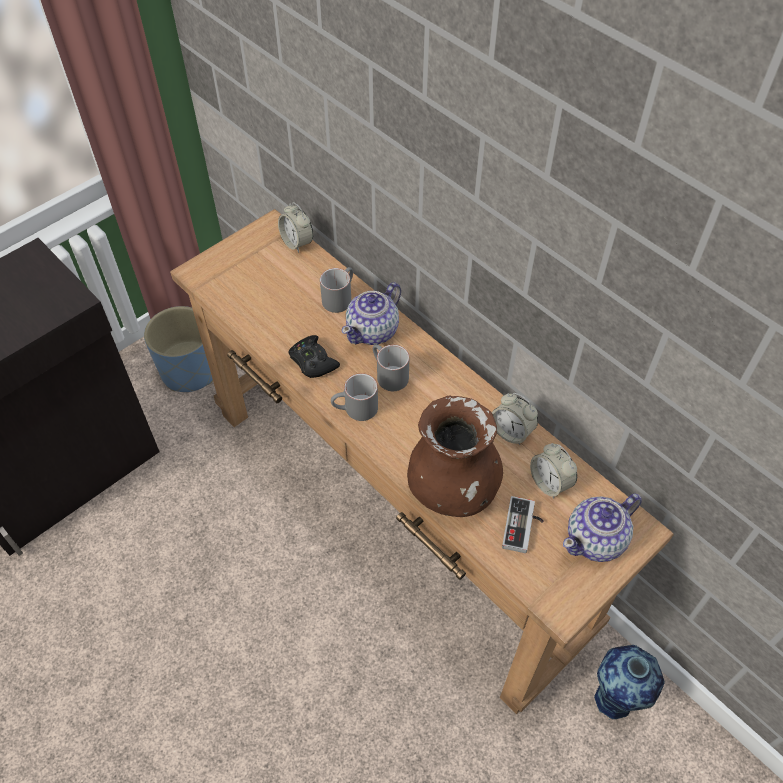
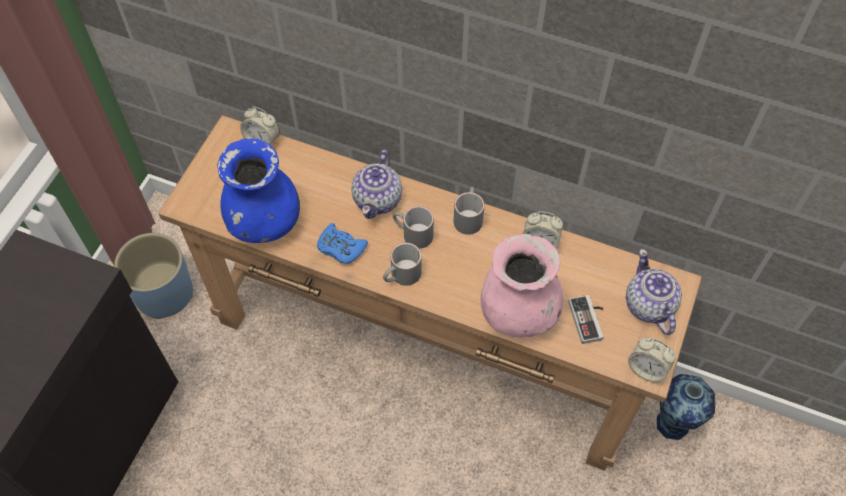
camera: 25 degrees left, 5 degrees up
black game controller [288,335,340,378] -> blue game controller [317,223,368,264]
grey mug [320,267,353,313] -> grey mug moved to [454,187,484,235]
brown vase [407,396,503,517] -> pink vase [481,234,563,337]
alarm clock [530,443,577,499] -> alarm clock moved to [628,337,676,383]
teapot [563,493,642,562] -> teapot turned 135 degrees clockwise [626,249,682,335]
none -> blue vase [217,139,300,243]

